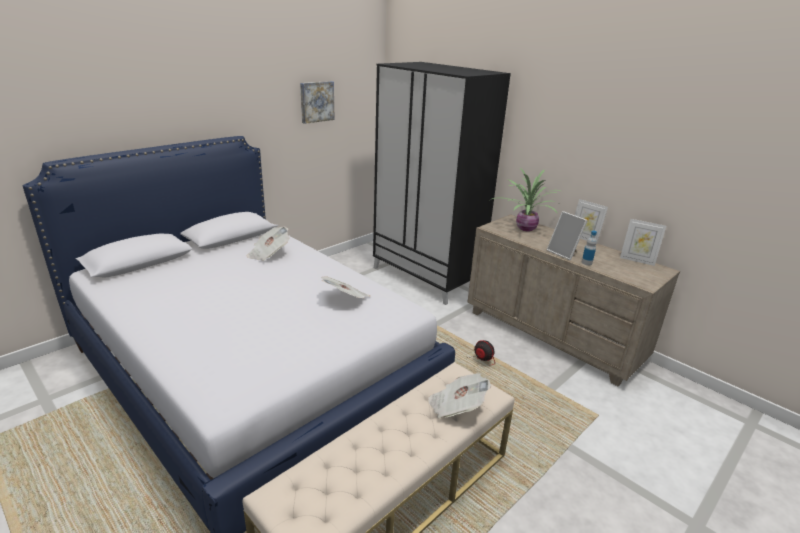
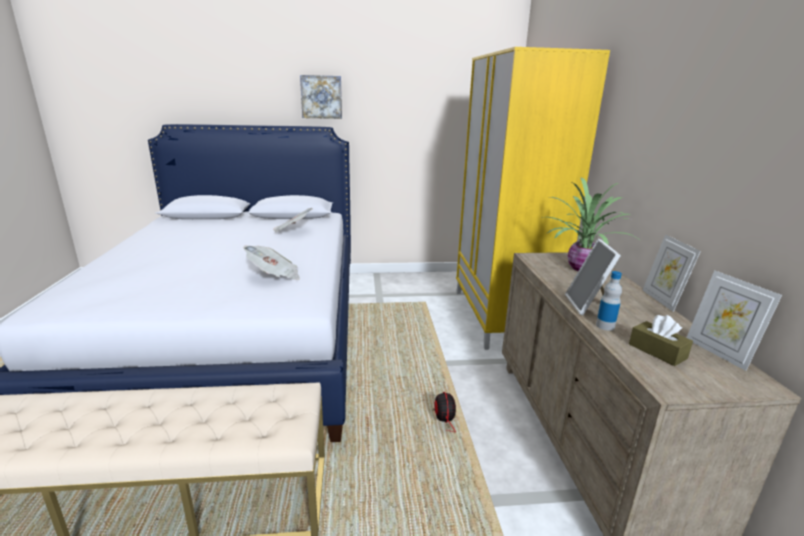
camera: 40 degrees right, 5 degrees down
picture [300,81,334,124] -> picture moved to [300,75,342,119]
black wardrobe [373,62,511,305] -> yellow wardrobe [456,47,610,350]
newspaper [428,373,491,418] -> none
none -> brown tissue box [629,315,693,366]

